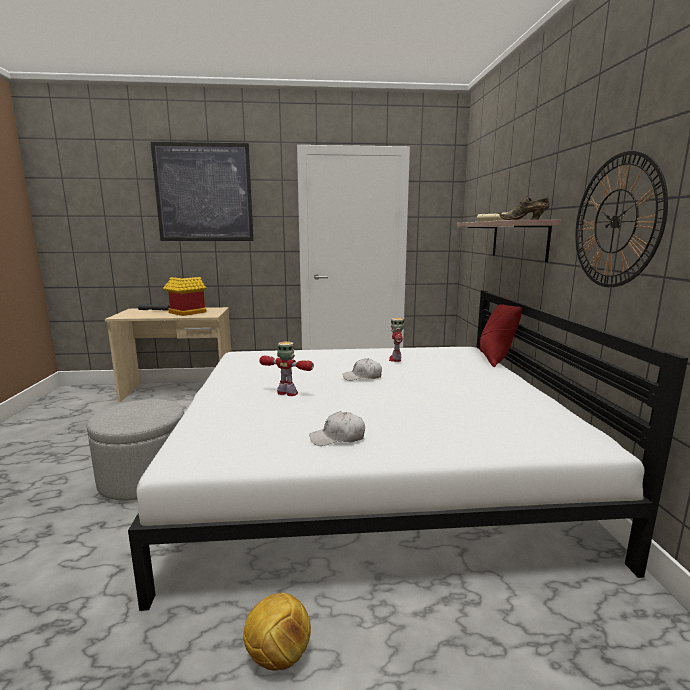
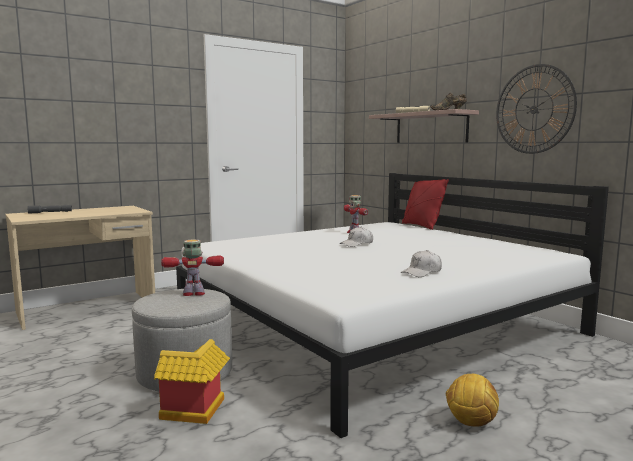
camera: 30 degrees left, 5 degrees down
picture [151,142,254,241] -> none
toy house [162,277,206,316] -> toy house moved to [154,339,230,424]
toy robot [259,342,314,396] -> toy robot moved to [161,239,224,296]

